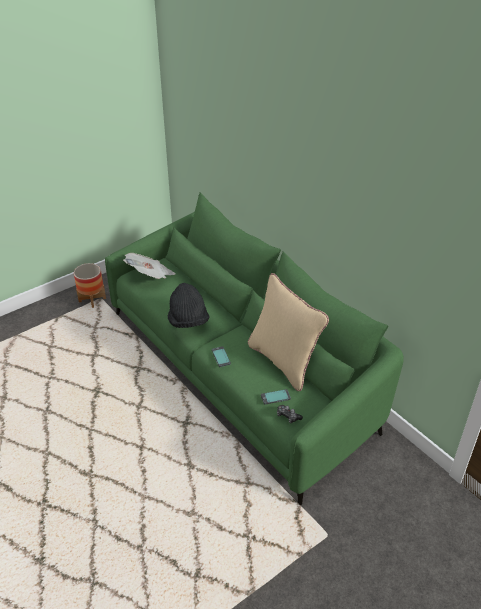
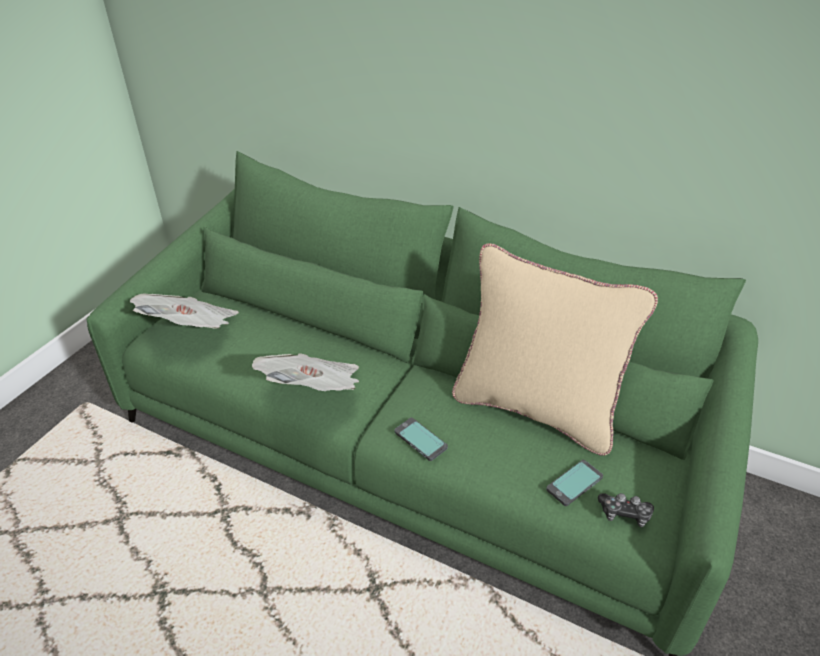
camera: 25 degrees left, 0 degrees up
planter [74,263,106,308] -> none
black hat [168,283,210,328] -> newspaper [252,353,359,391]

